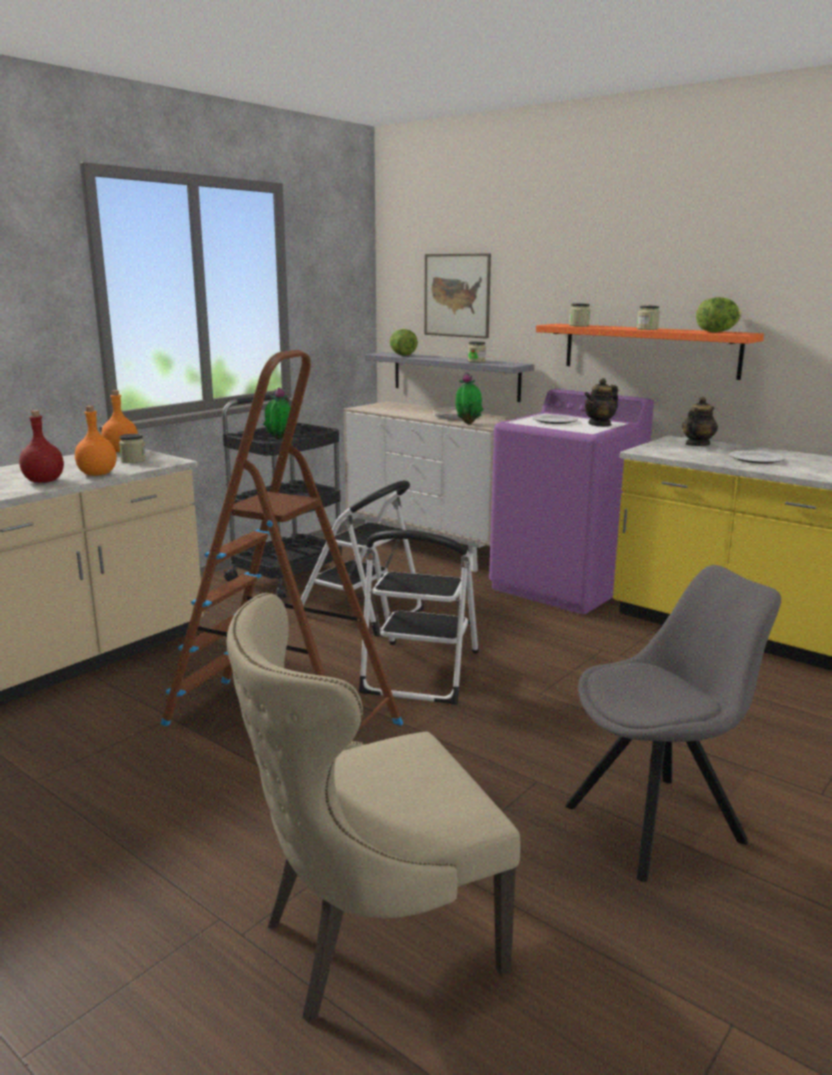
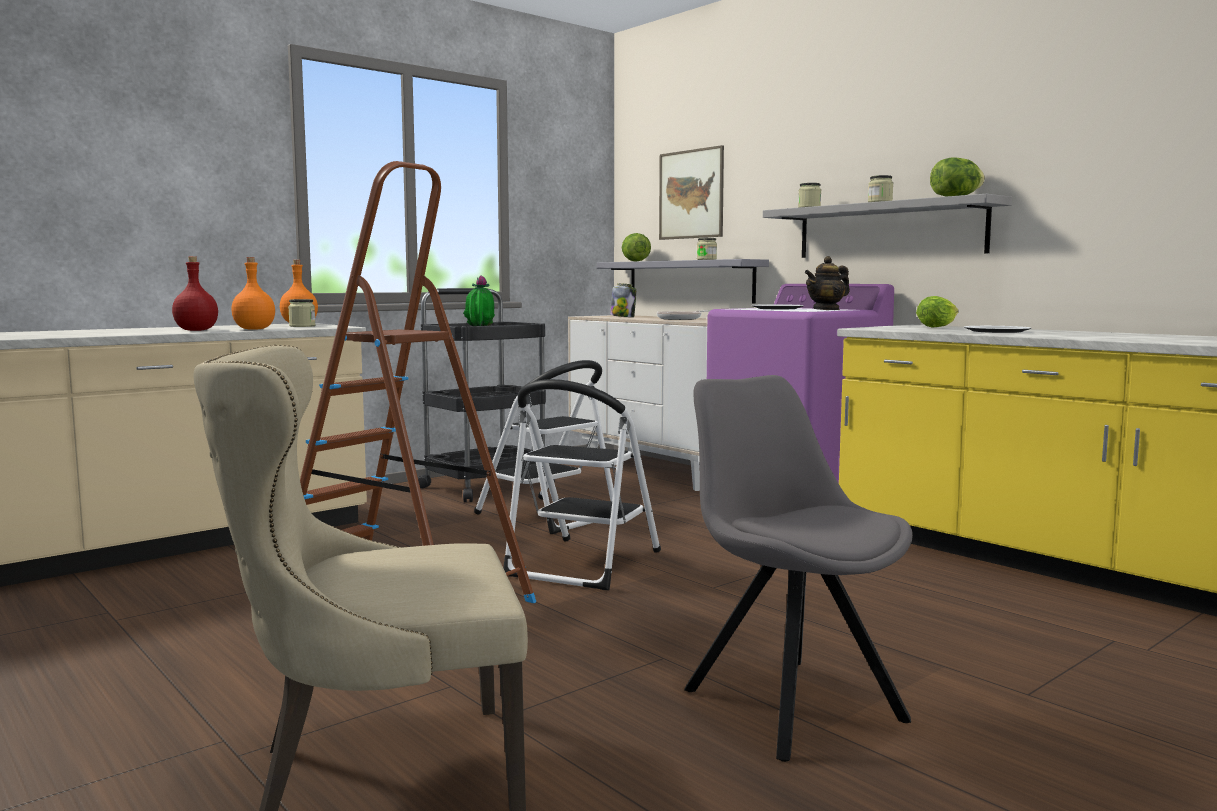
camera: 10 degrees right, 10 degrees down
potted plant [455,373,484,424] -> none
orange shelf [536,324,764,380] -> grey shelf [763,194,1012,258]
grey chair [565,565,781,882] -> grey chair turned 105 degrees counterclockwise [684,375,913,762]
teapot [682,397,718,446] -> lettuce [916,296,958,328]
none -> jar [610,283,636,317]

